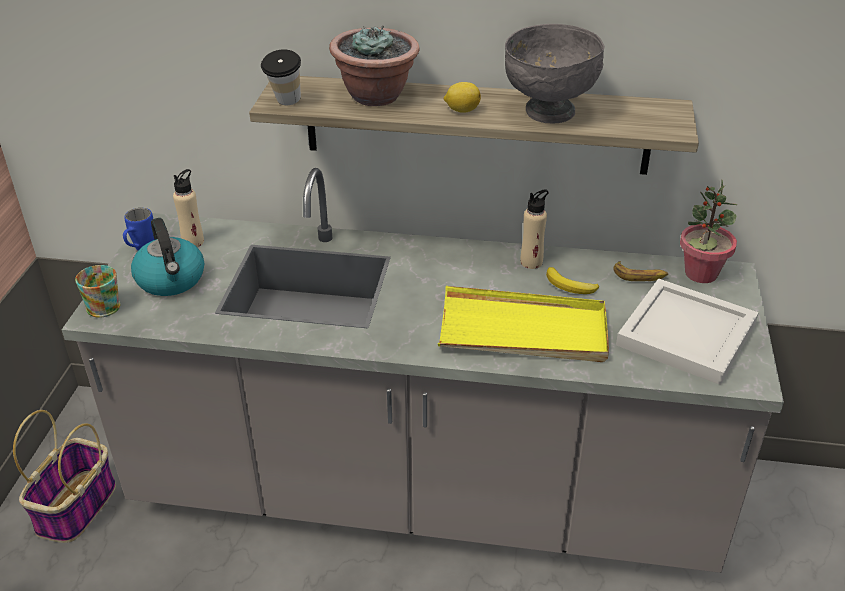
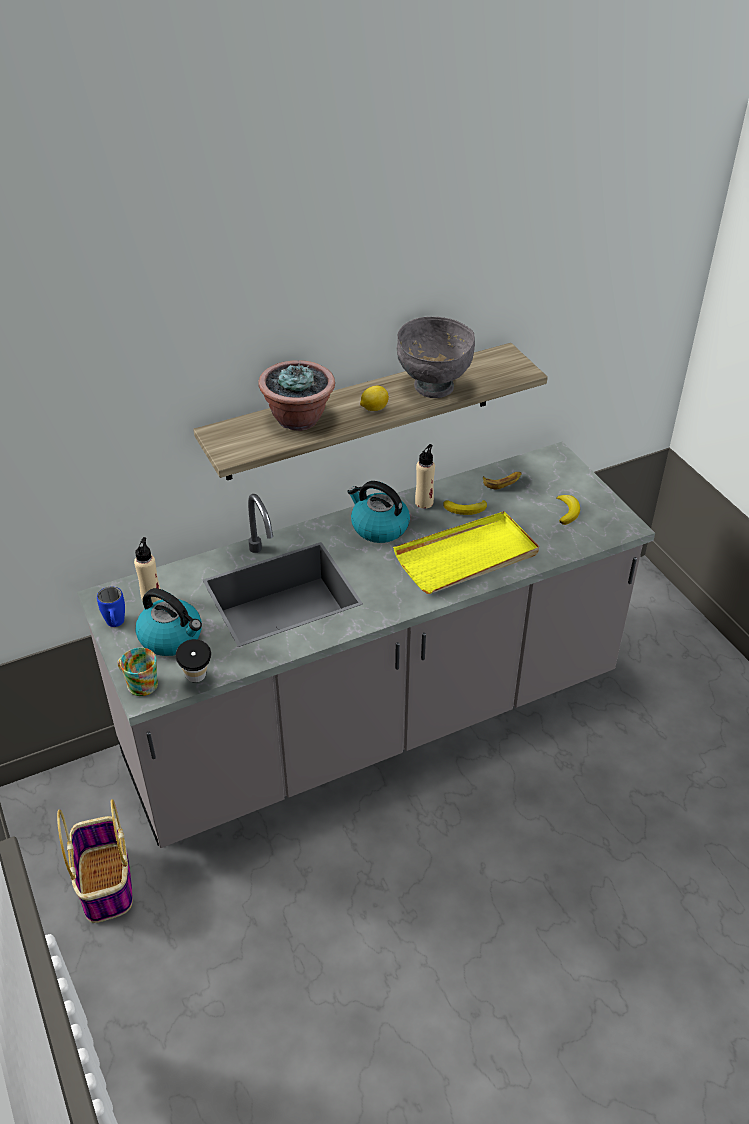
camera: 35 degrees left, 5 degrees up
cup [261,49,301,105] -> cup moved to [176,639,211,682]
white tray [616,278,759,385] -> banana [557,495,580,525]
potted plant [680,180,737,283] -> none
none -> kettle [348,481,410,543]

